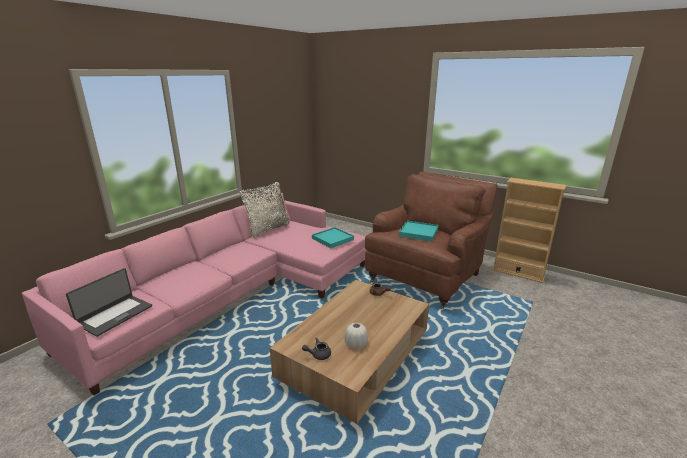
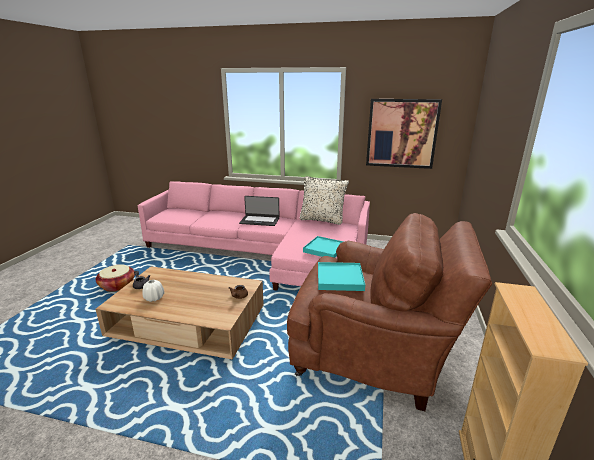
camera: 70 degrees right, 0 degrees up
laptop [66,268,152,337] -> laptop moved to [239,196,279,226]
none -> basket [96,264,135,292]
none -> picture [366,99,442,169]

